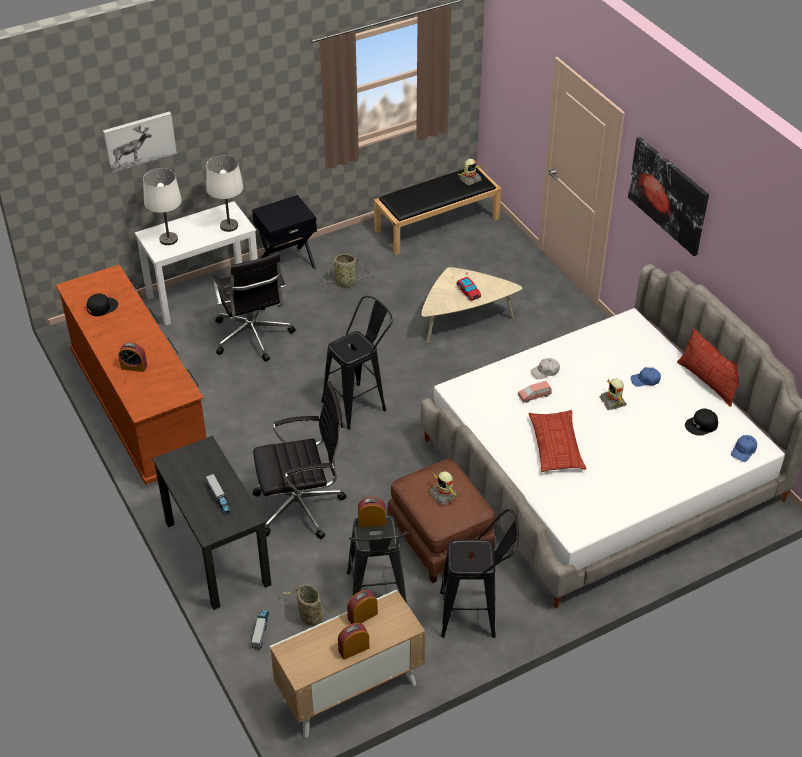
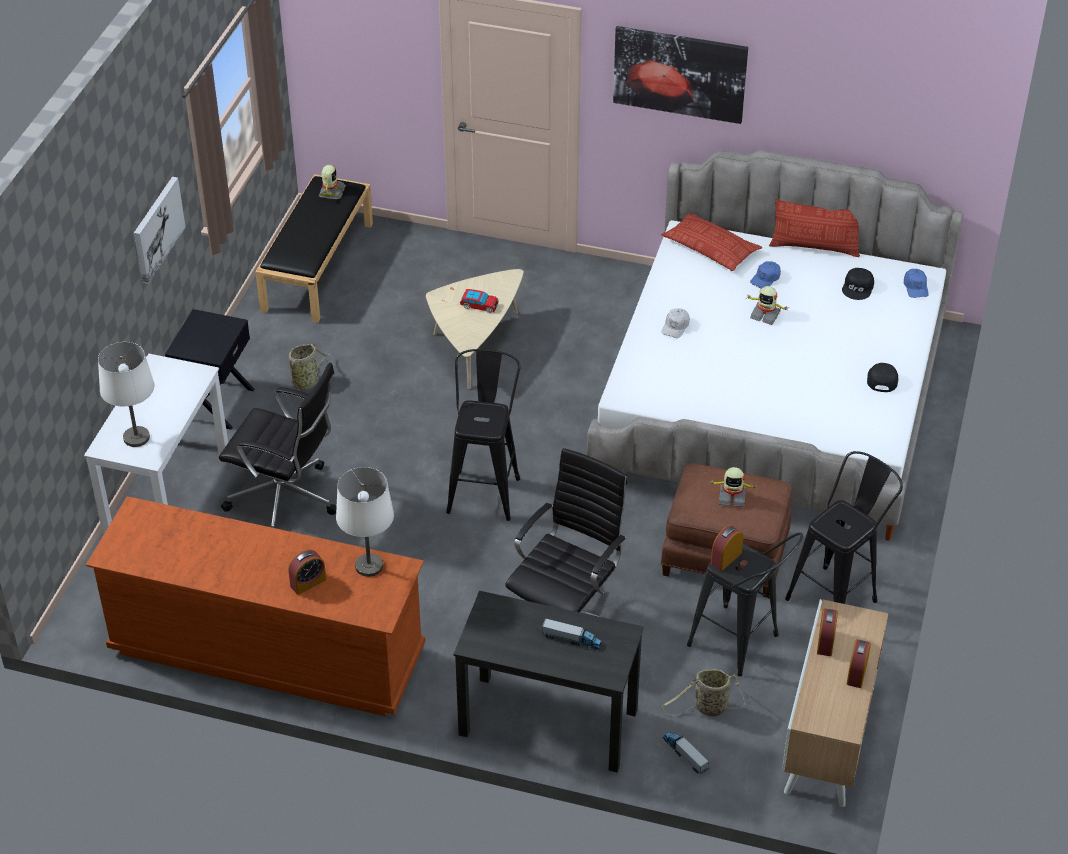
camera: 45 degrees left, 0 degrees up
black cap [87,293,118,316] -> black cap moved to [867,363,898,392]
picture [103,112,177,173] -> picture moved to [134,177,186,284]
white table lamp [206,155,244,232] -> white table lamp moved to [336,467,394,577]
pink toy car [518,381,552,403] -> none
pillow [528,410,586,472] -> pillow moved to [661,214,762,271]

